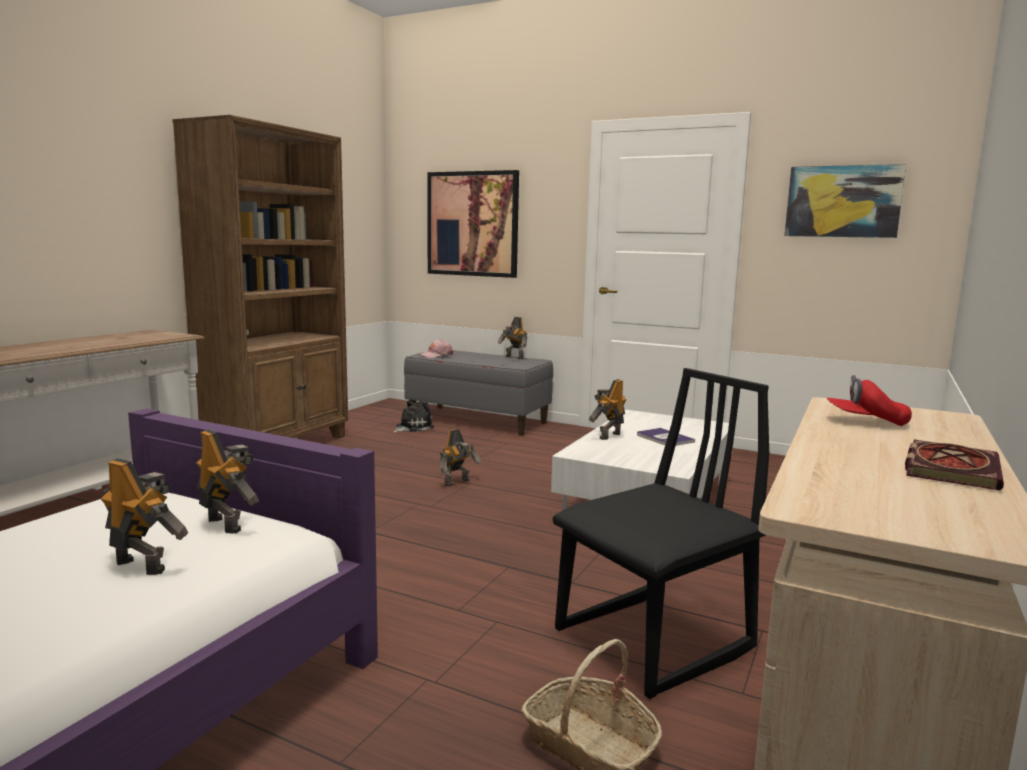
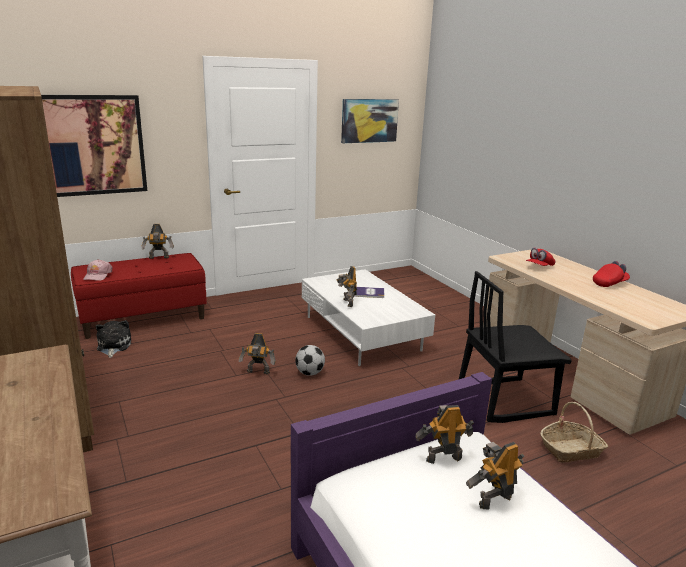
camera: 55 degrees left, 10 degrees up
grey bench [404,350,553,436] -> red bench [71,253,207,339]
toy robot [440,429,481,486] -> toy robot turned 105 degrees clockwise [239,333,276,374]
black chair [553,368,769,699] -> black chair turned 105 degrees counterclockwise [459,271,572,423]
book [905,440,1004,490] -> red cap [593,261,630,287]
none -> football [295,345,325,376]

